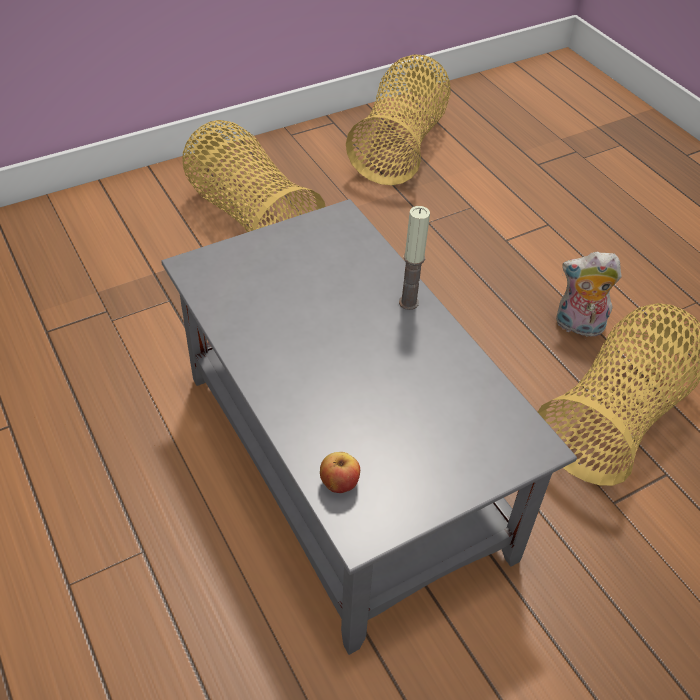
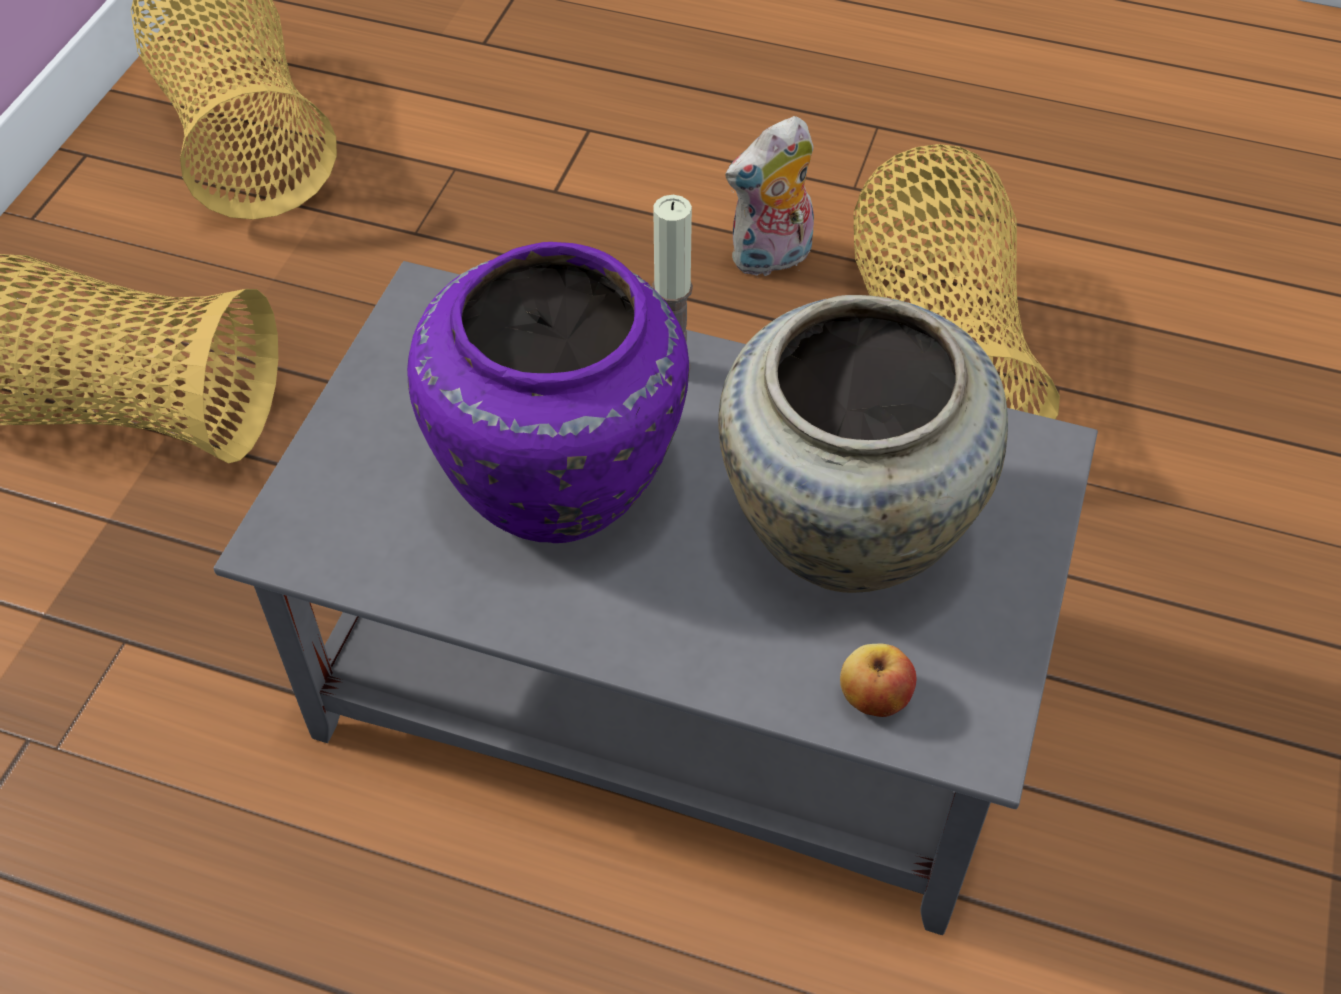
camera: 40 degrees left, 5 degrees up
none -> purple vase [407,242,689,543]
none -> beige vase [718,295,1008,593]

